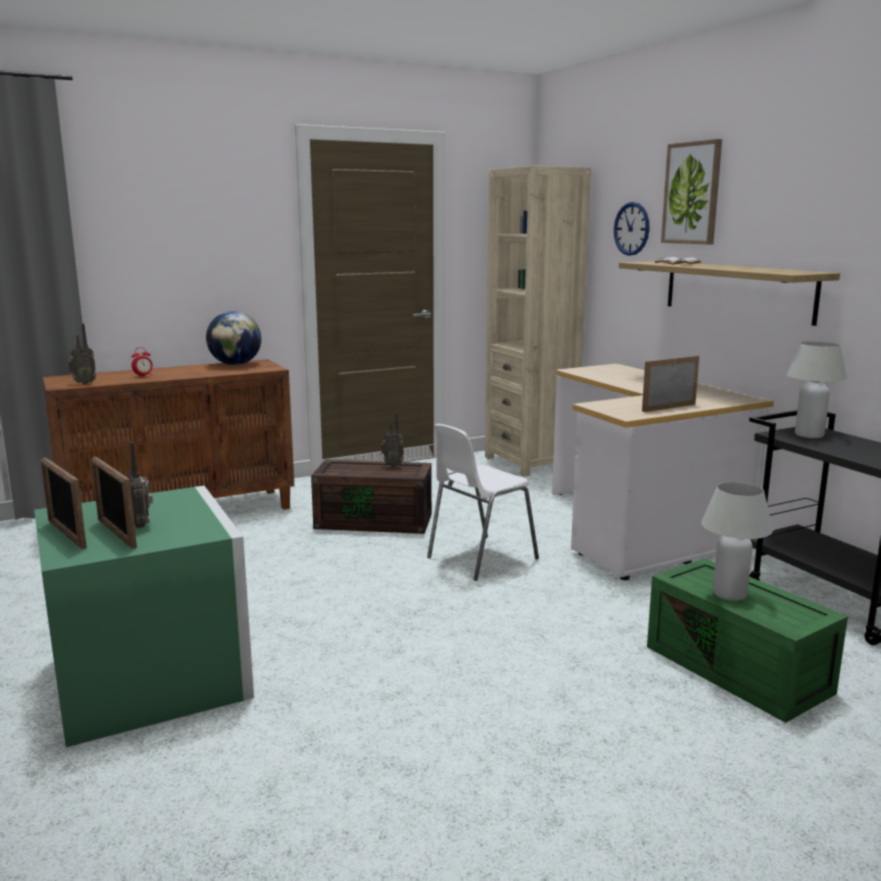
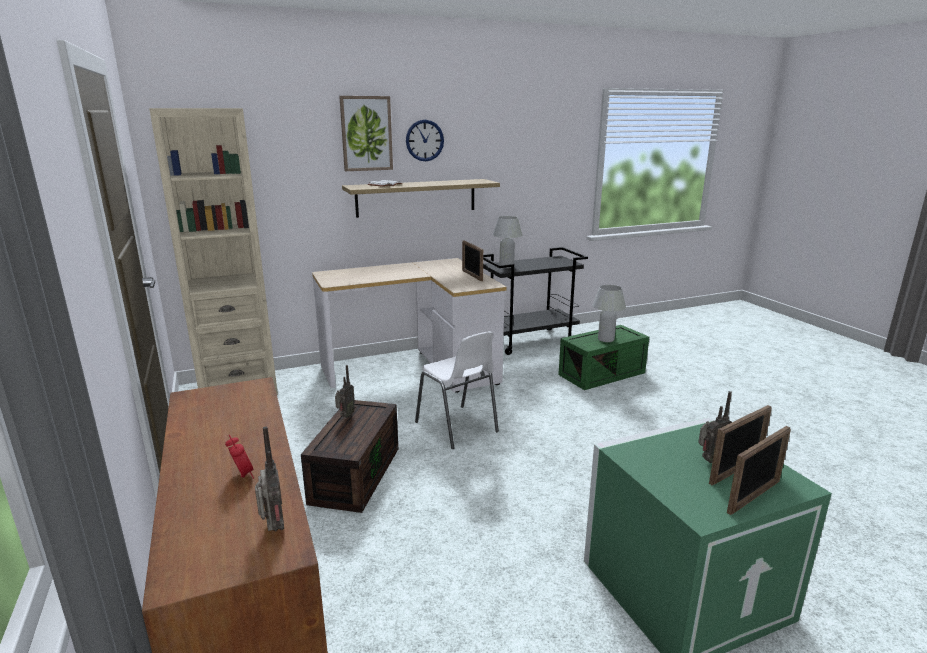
camera: 85 degrees left, 5 degrees up
globe [206,311,261,365] -> none
wall clock [614,202,650,256] -> wall clock moved to [406,120,444,161]

